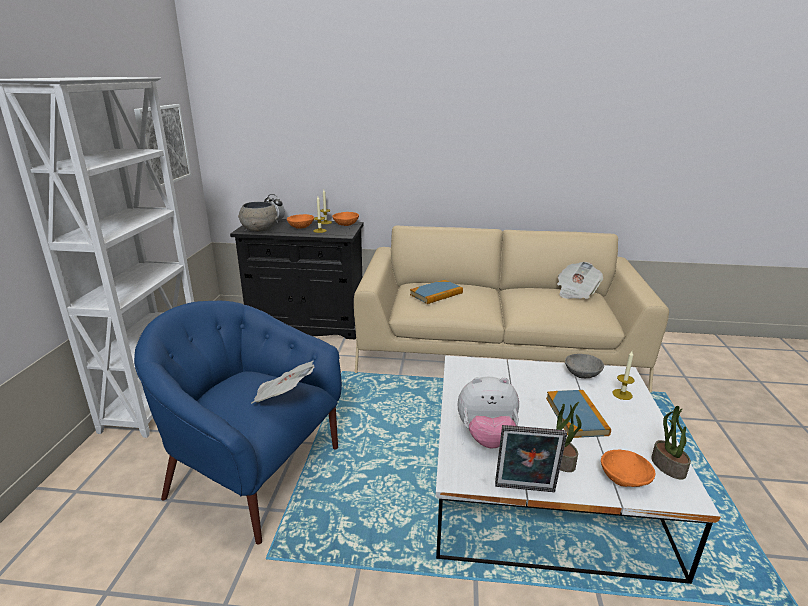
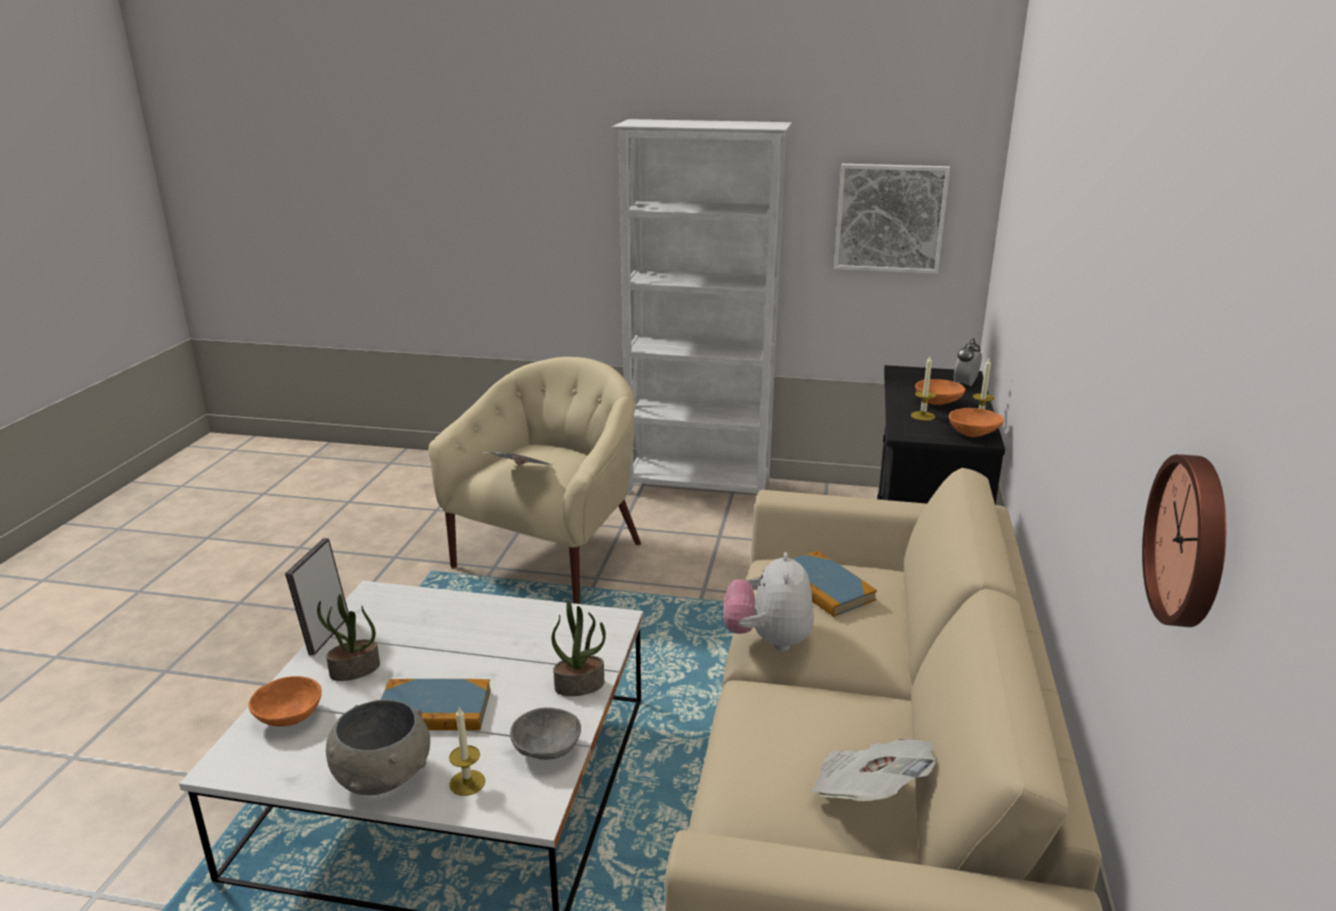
camera: 95 degrees right, 0 degrees up
blue armchair [134,301,342,545] -> beige armchair [428,357,641,604]
grey bowl [238,202,278,232] -> grey bowl moved to [326,700,430,795]
plush toy [458,377,519,449] -> plush toy moved to [723,552,814,651]
potted plant [651,406,691,480] -> potted plant moved to [552,601,606,696]
none -> wall clock [1142,454,1226,627]

